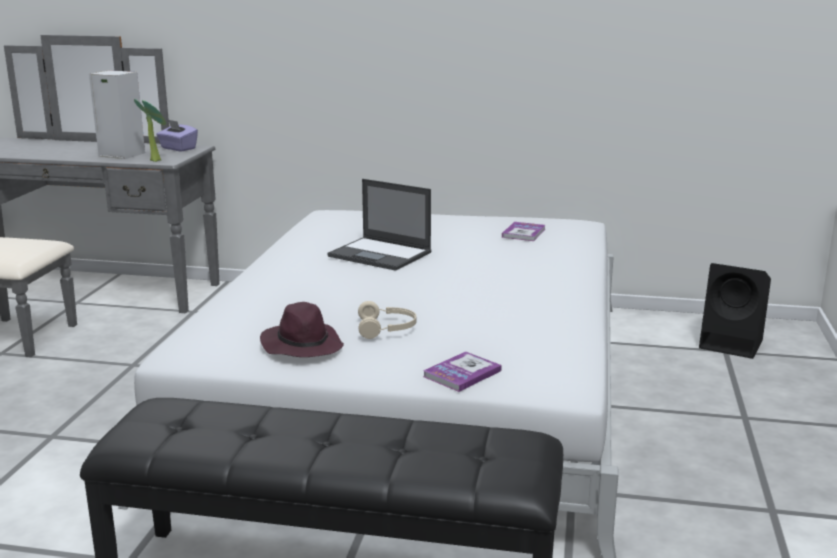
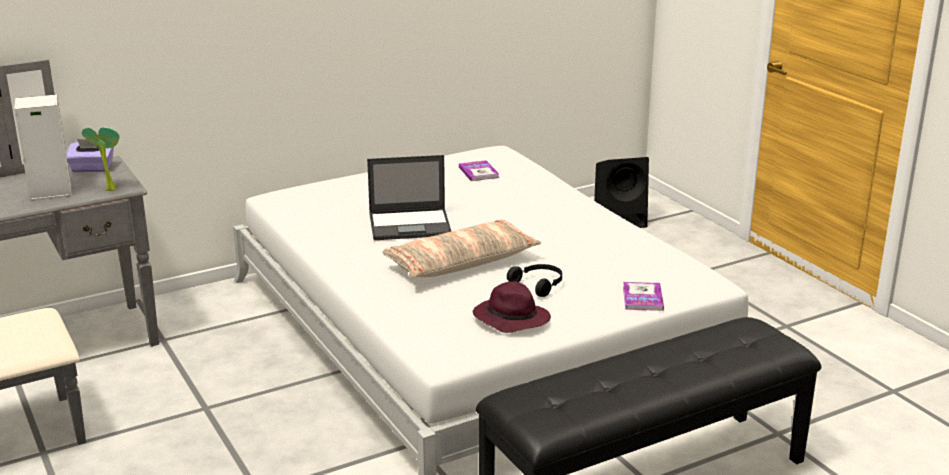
camera: 40 degrees left, 5 degrees up
beige headphones [358,301,416,339] -> black headphones [507,264,562,297]
none -> pillow [382,219,541,278]

